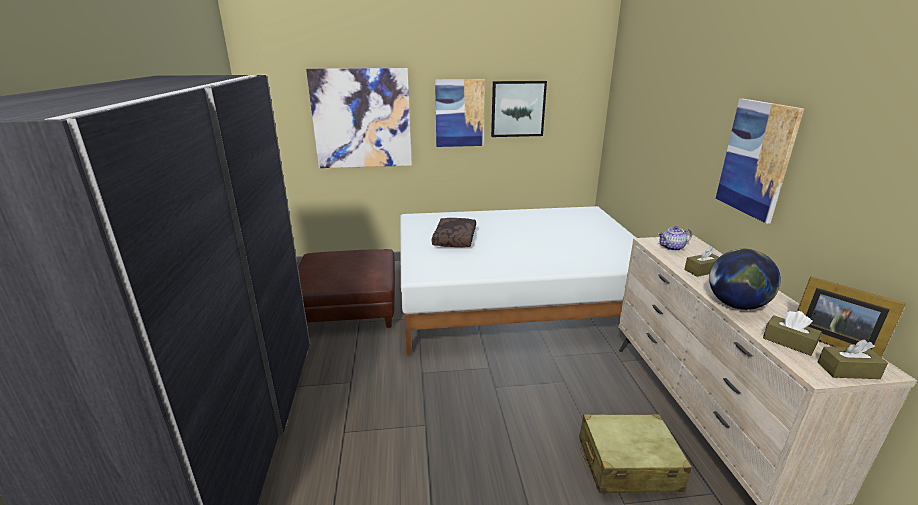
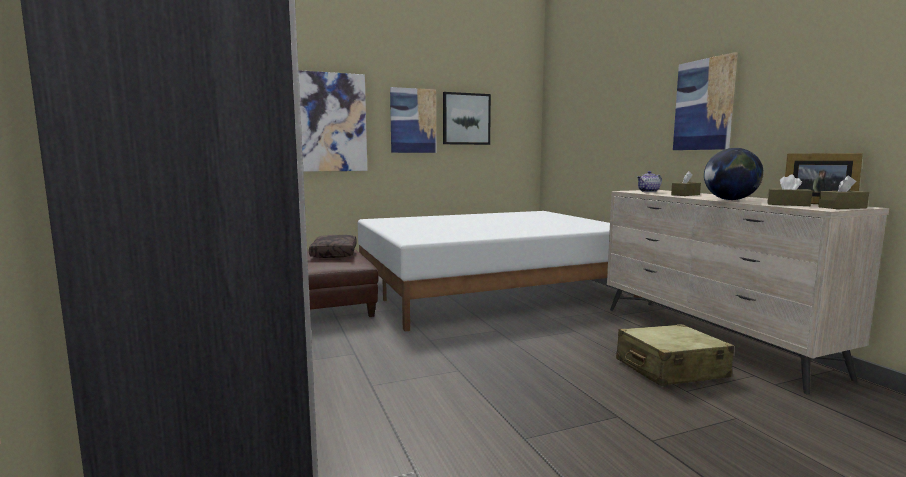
camera: 15 degrees left, 15 degrees down
brown pillow [432,218,476,247] -> brown pillow moved to [309,235,357,258]

